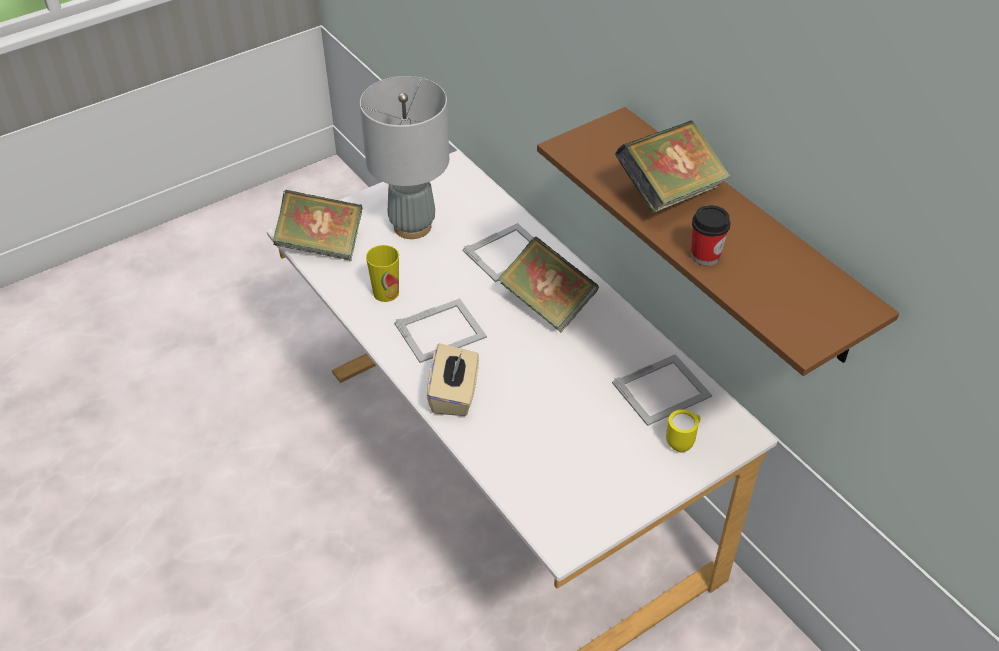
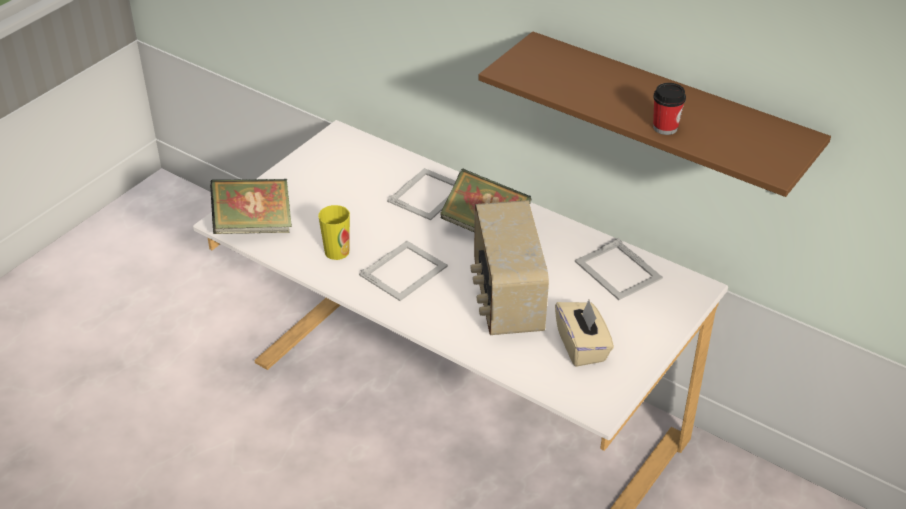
camera: 20 degrees left, 5 degrees down
grey table lamp [360,76,449,239] -> none
beige tissue box [427,343,479,416] -> beige tissue box moved to [555,300,614,367]
picture frame [612,354,712,426] -> picture frame turned 105 degrees clockwise [575,238,663,300]
book [615,120,731,213] -> none
yellow mug [666,410,701,453] -> none
none -> radio [471,200,549,335]

